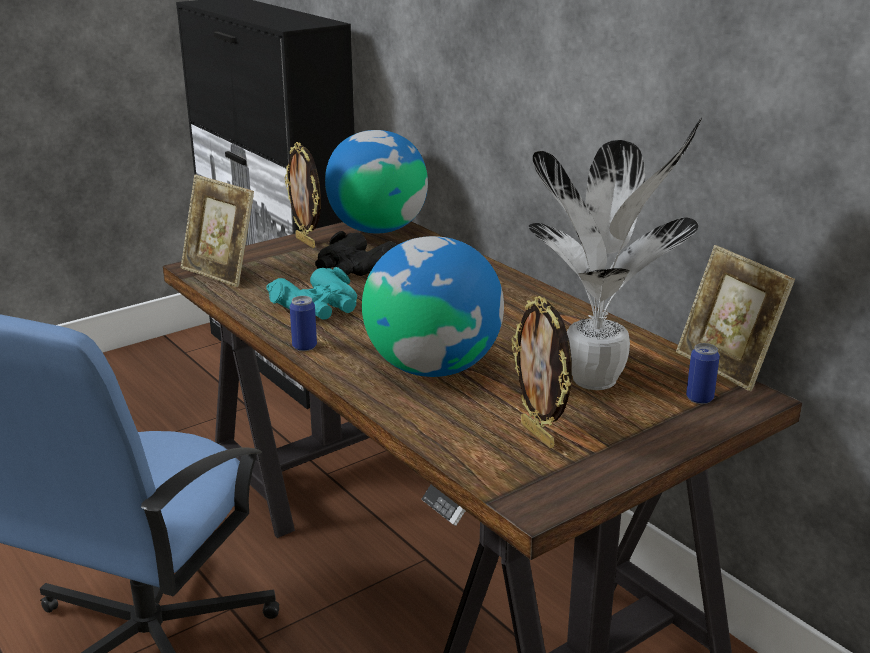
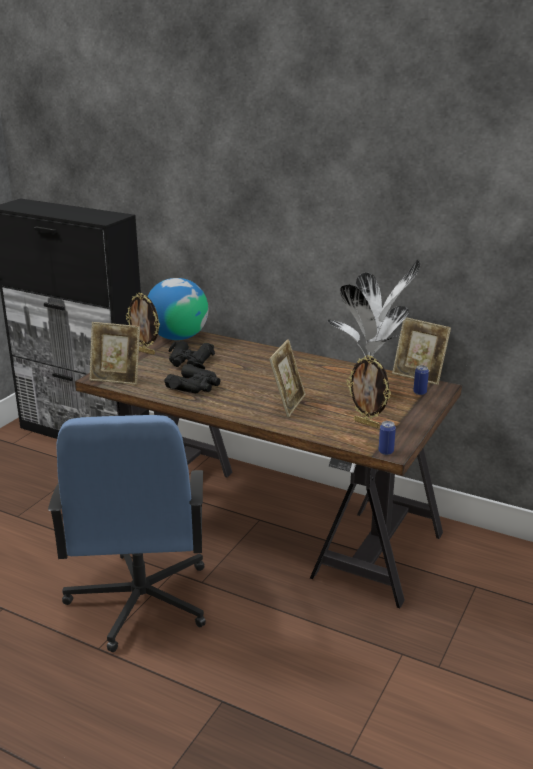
camera: 25 degrees left, 0 degrees up
turquoise binoculars [266,267,357,320] -> black binoculars [164,362,221,393]
can [290,296,317,351] -> can moved to [379,421,396,455]
globe [362,236,504,377] -> picture frame [269,339,305,417]

